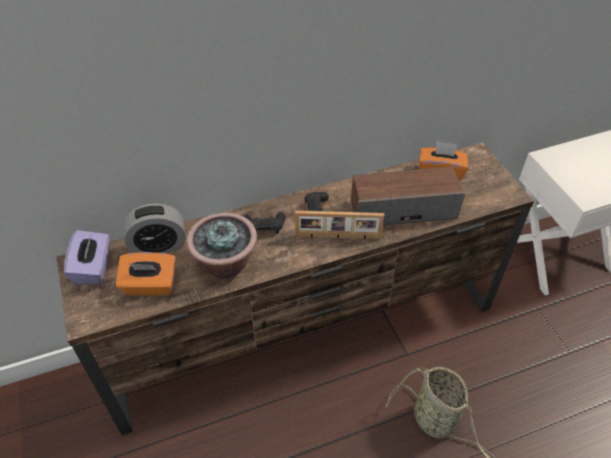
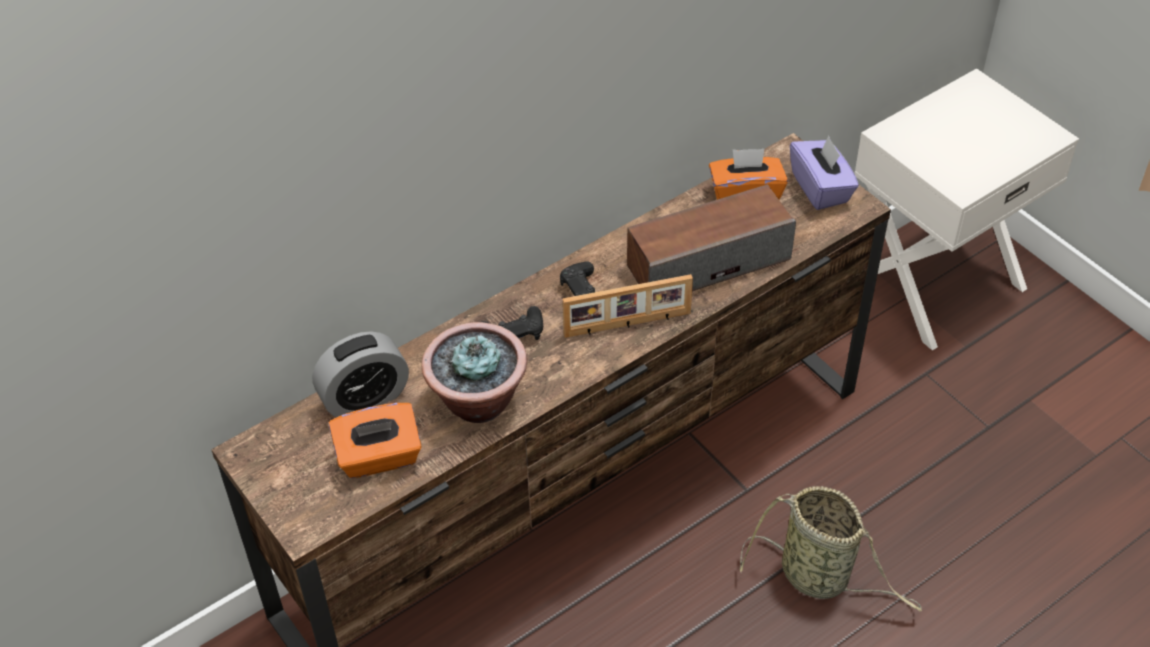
camera: 15 degrees left, 0 degrees up
purple tissue box [64,230,109,285] -> purple tissue box moved to [790,136,859,210]

